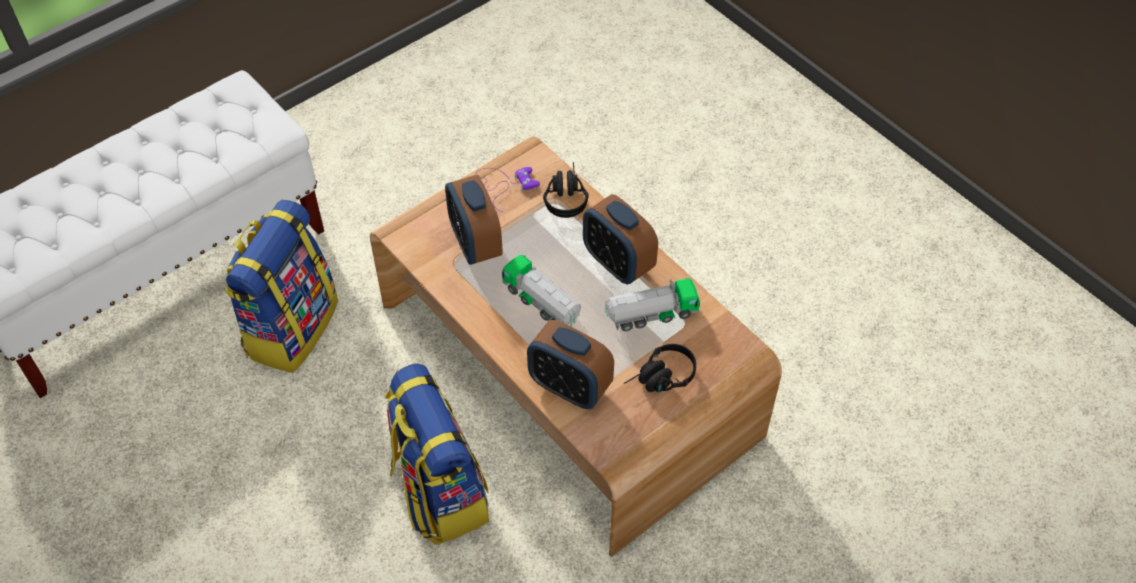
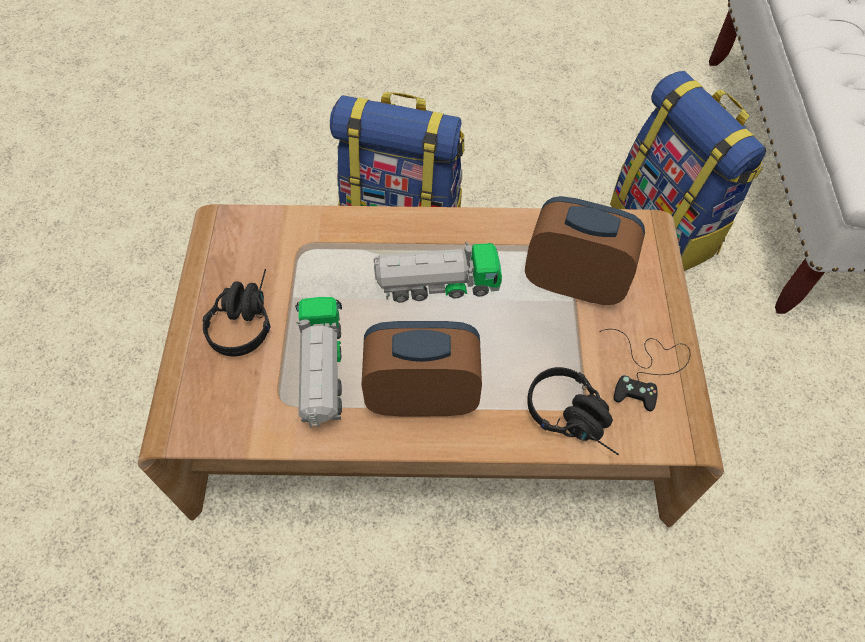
camera: 130 degrees right, 5 degrees up
purple game controller [475,167,540,212] -> black game controller [599,329,690,412]
alarm clock [527,320,614,409] -> none
toy truck [605,278,700,332] -> toy truck turned 150 degrees clockwise [295,297,342,428]

